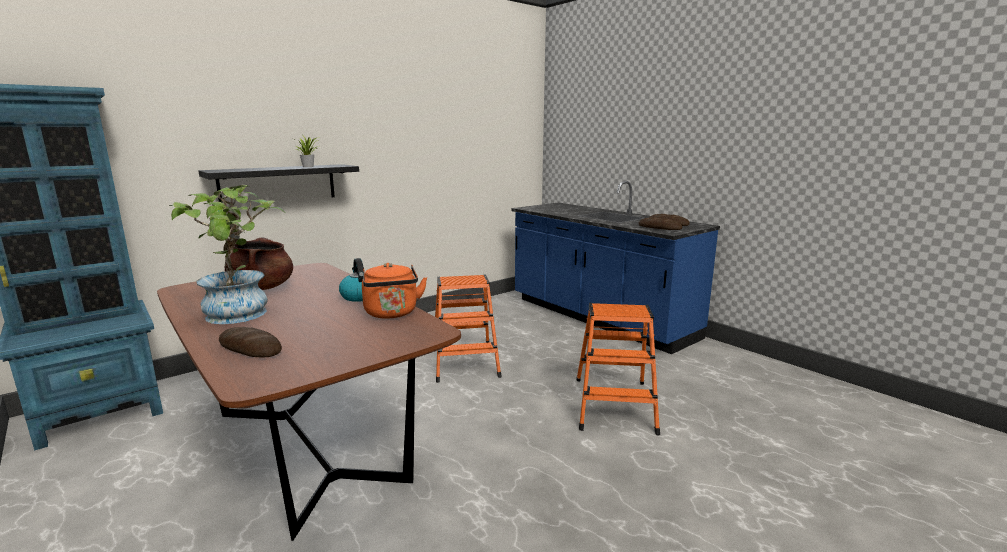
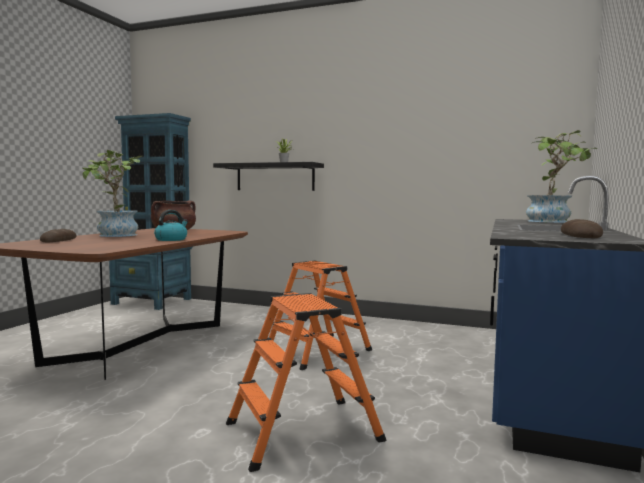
camera: 60 degrees right, 10 degrees down
orange kettle [362,263,427,319] -> none
bread [638,217,682,230] -> none
none -> potted plant [526,130,598,223]

